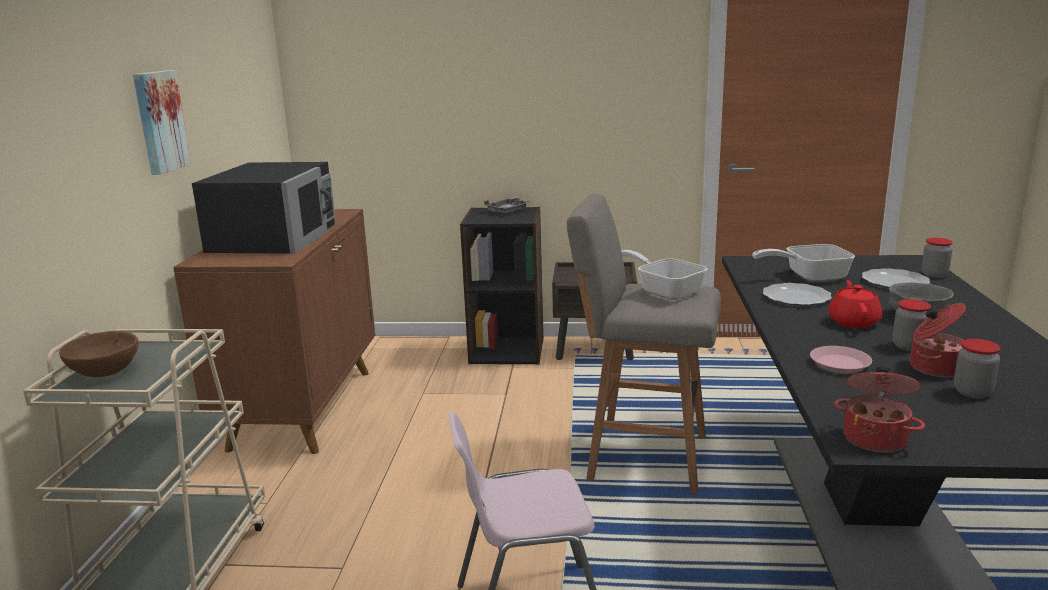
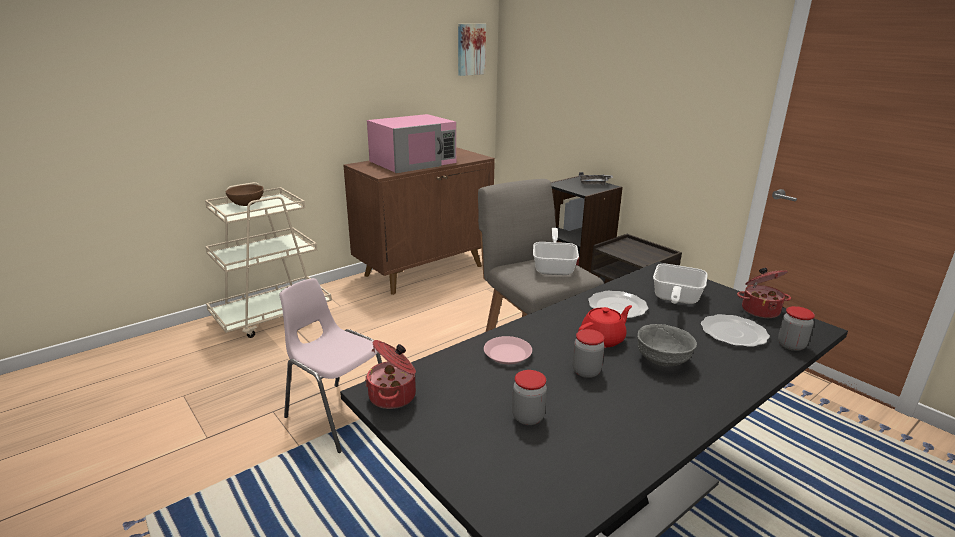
camera: 45 degrees right, 5 degrees up
picture [133,70,191,175] -> picture moved to [458,24,486,76]
black microwave [192,162,335,254] -> pink microwave [367,114,456,173]
frying pan [752,244,855,281] -> frying pan turned 105 degrees counterclockwise [653,264,708,304]
cooking pot [910,303,967,377] -> cooking pot moved to [737,268,791,318]

